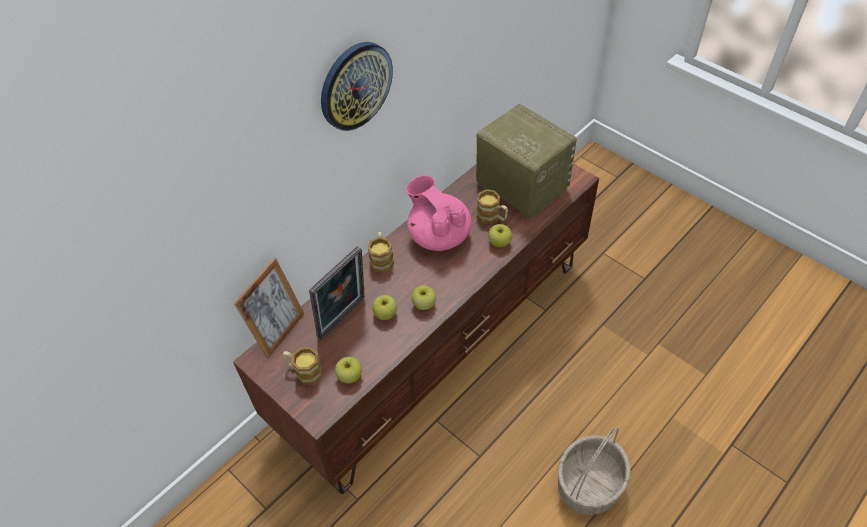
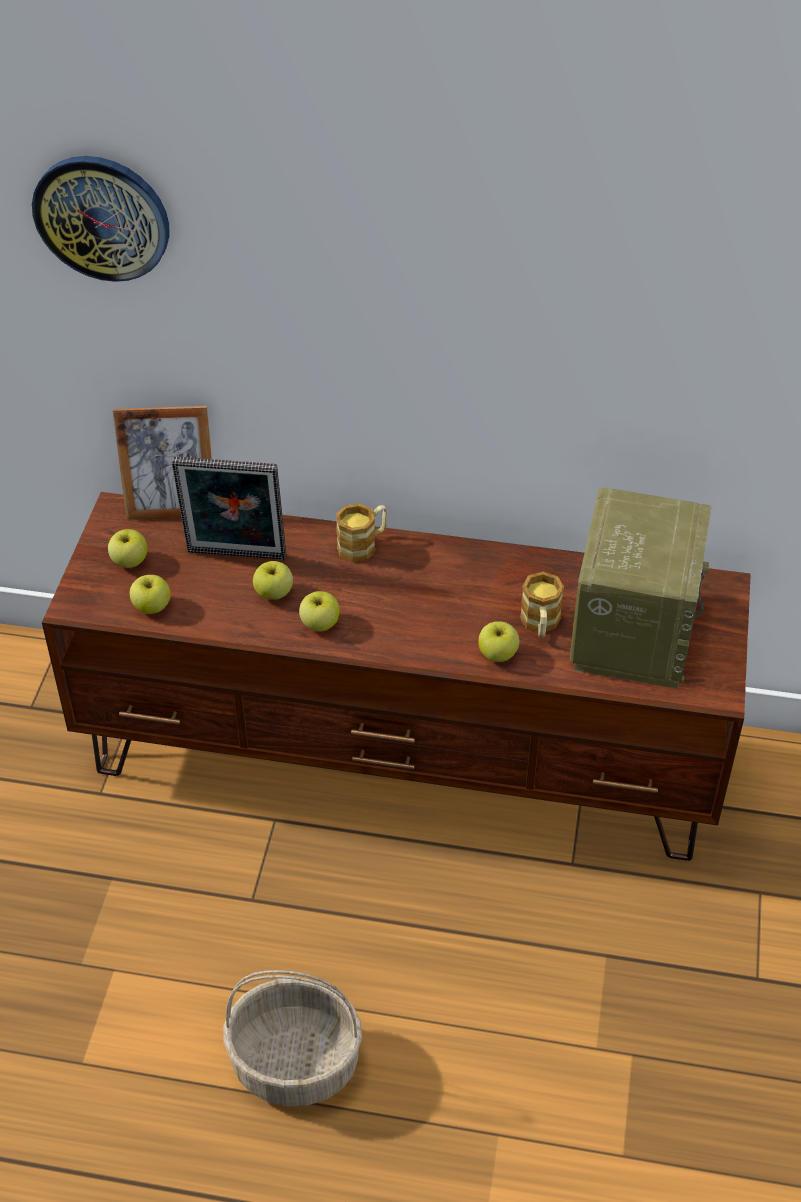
camera: 55 degrees right, 5 degrees down
mug [283,347,323,385] -> apple [108,529,147,568]
wall clock [321,42,393,131] -> wall clock moved to [32,156,169,282]
pink teapot [406,175,472,251] -> none

